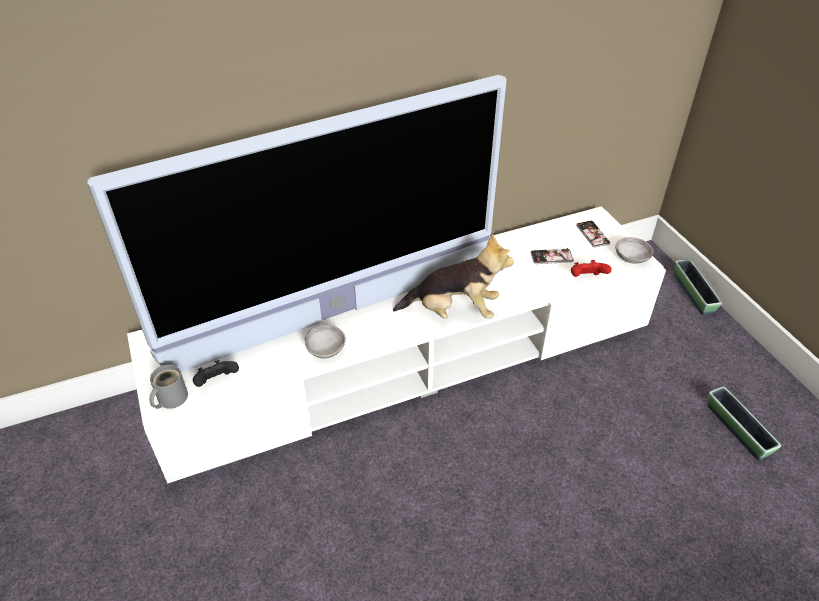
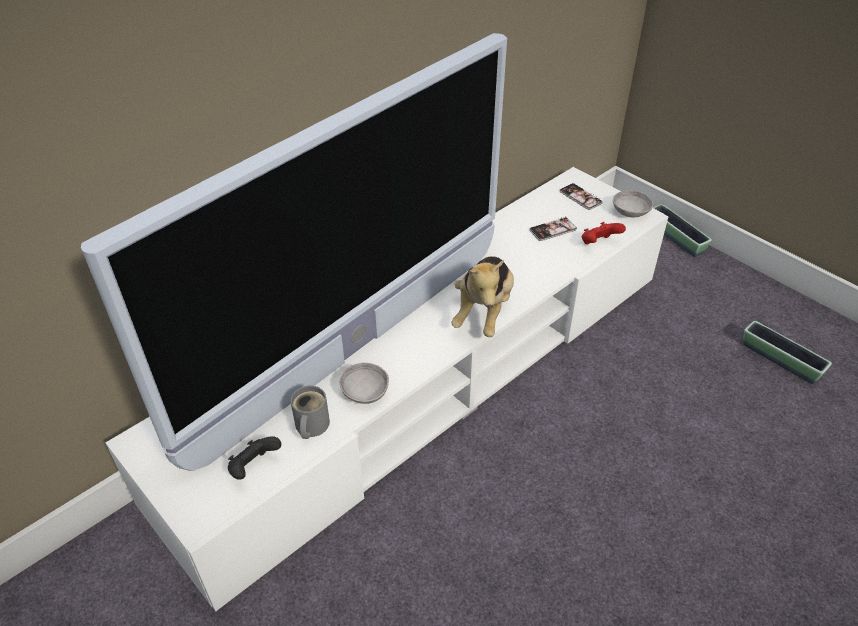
camera: 20 degrees left, 0 degrees up
grey mug [149,365,188,409] -> grey mug moved to [291,385,330,439]
plush toy [393,233,514,319] -> plush toy turned 120 degrees clockwise [451,256,514,337]

